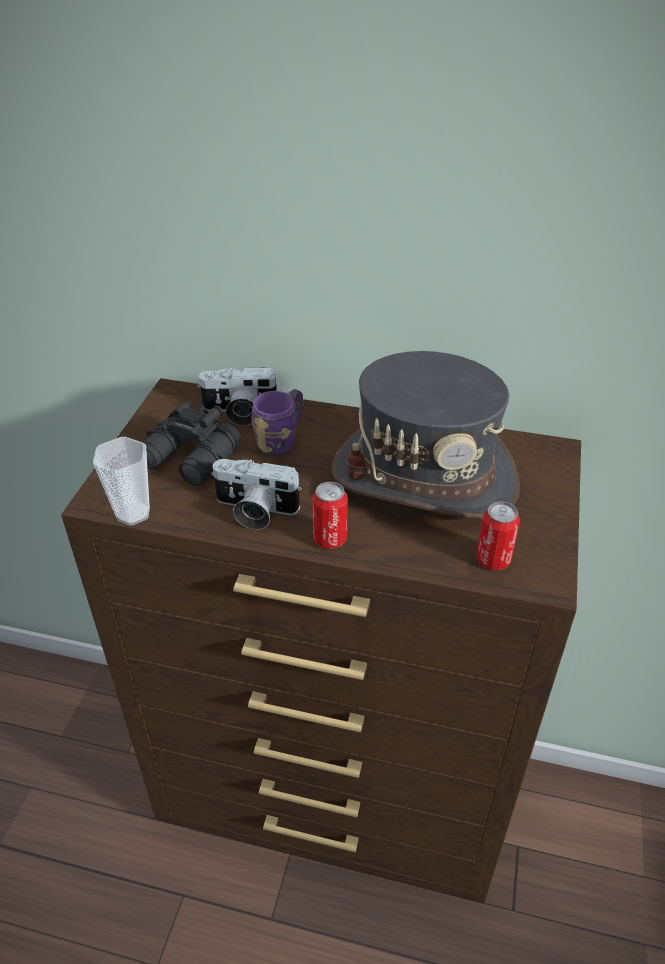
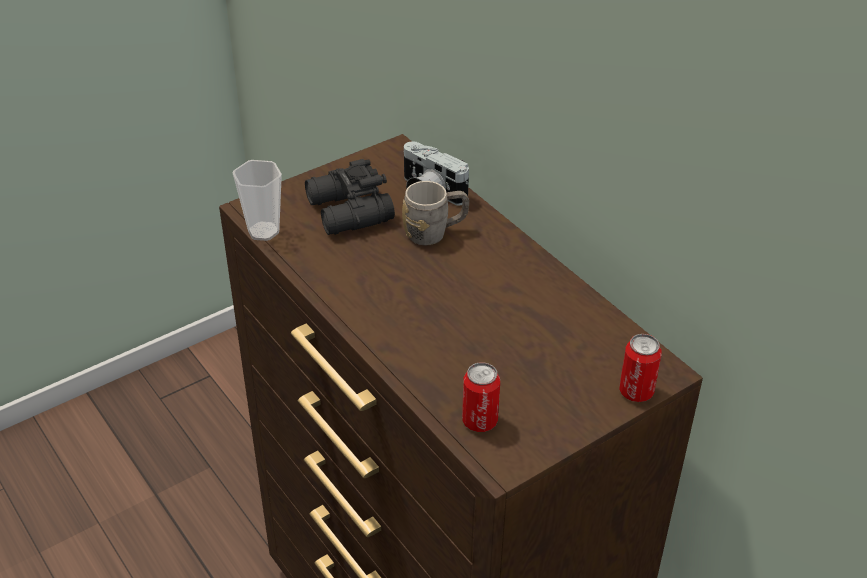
camera: 40 degrees right, 0 degrees up
camera [211,459,302,530] -> none
purple mug [252,389,303,455] -> grey mug [402,181,469,245]
can [312,481,348,549] -> can moved to [619,334,662,402]
grey hat [332,351,520,519] -> none

